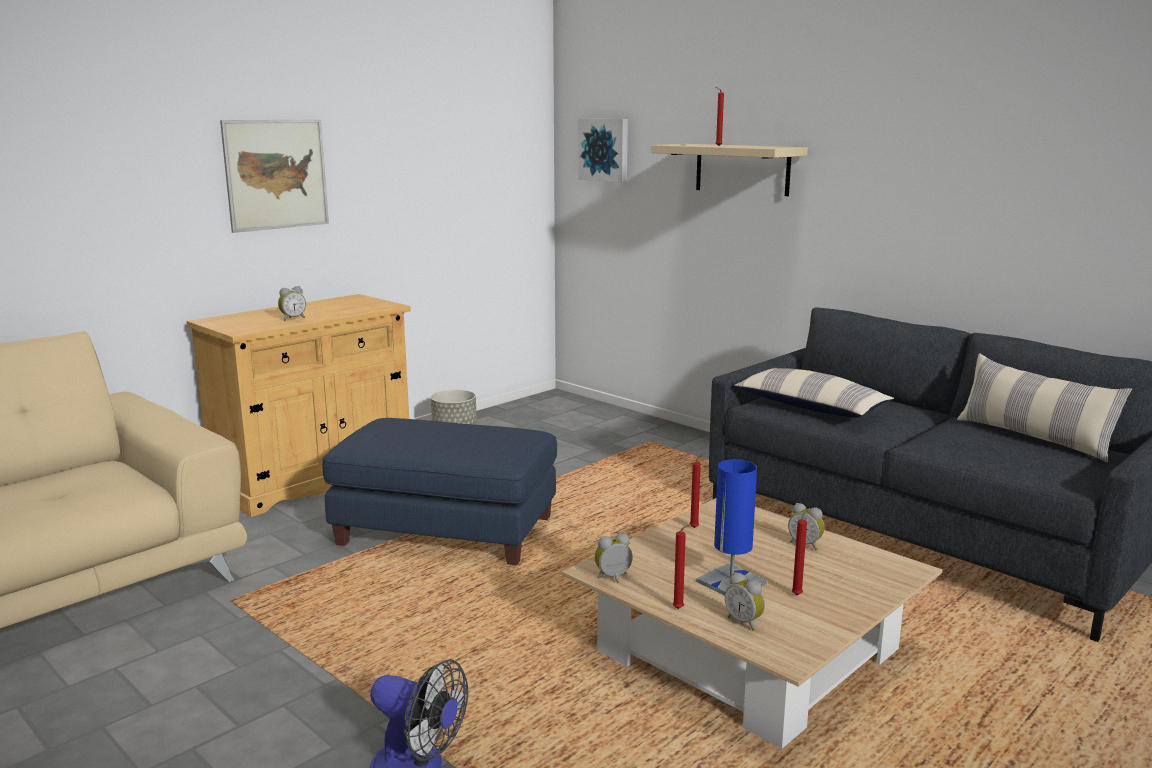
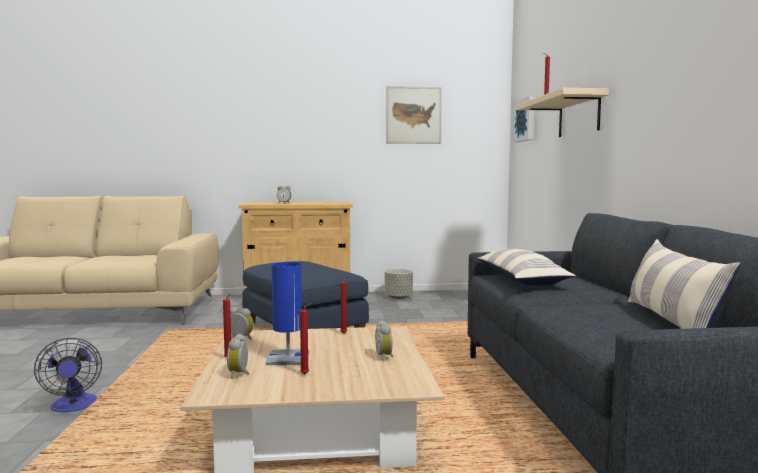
camera: 40 degrees right, 10 degrees down
picture [220,120,329,233] -> picture moved to [386,86,442,144]

